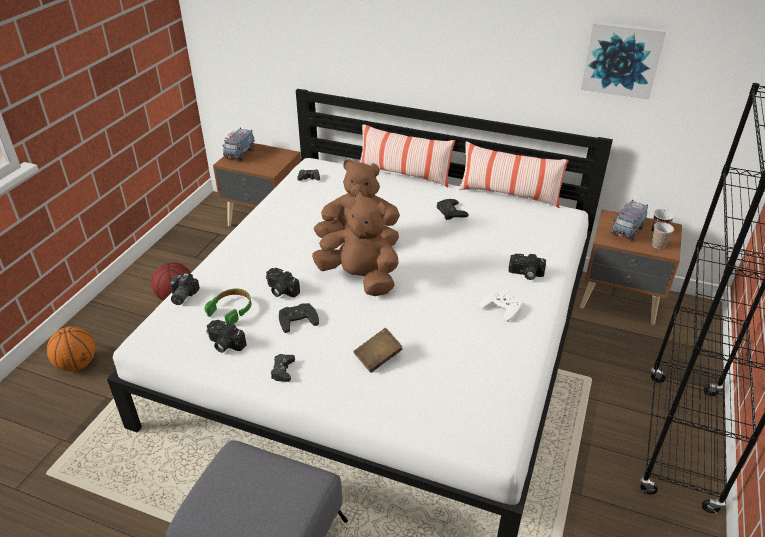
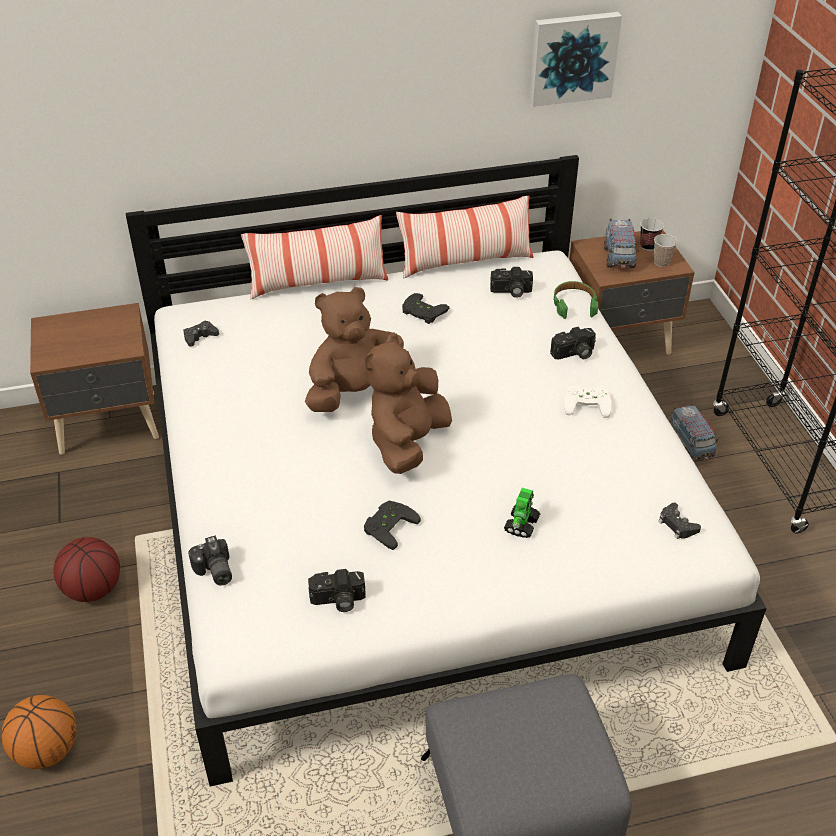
camera: 35 degrees left, 5 degrees up
green headphones [205,289,251,325] -> green headphones moved to [554,281,598,319]
toy truck [222,128,255,161] -> toy truck moved to [669,403,718,461]
camera [266,268,300,297] -> camera moved to [490,267,533,298]
black game controller [271,354,295,382] -> black game controller moved to [659,503,701,539]
brown plush toy [312,192,398,296] -> brown plush toy turned 60 degrees counterclockwise [365,334,452,474]
brown book [353,328,403,373] -> toy robot [504,488,540,538]

